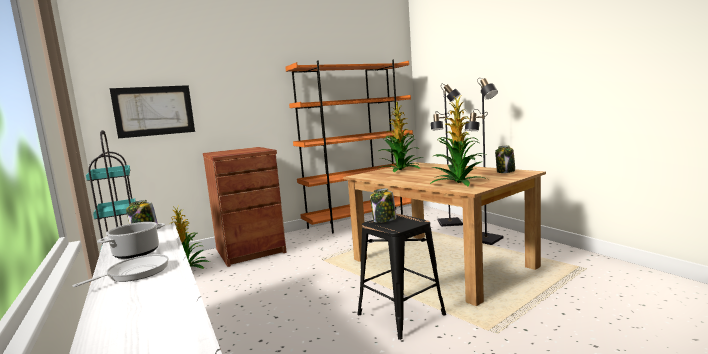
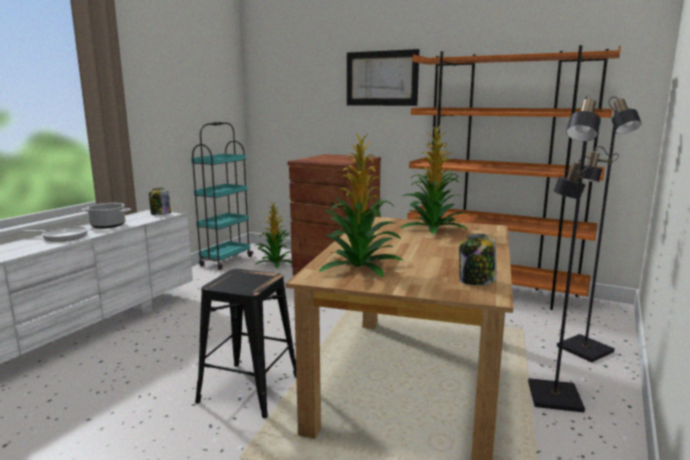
camera: 55 degrees right, 5 degrees up
picture [110,85,195,138] -> picture moved to [347,49,419,106]
jar [370,188,397,223] -> none

